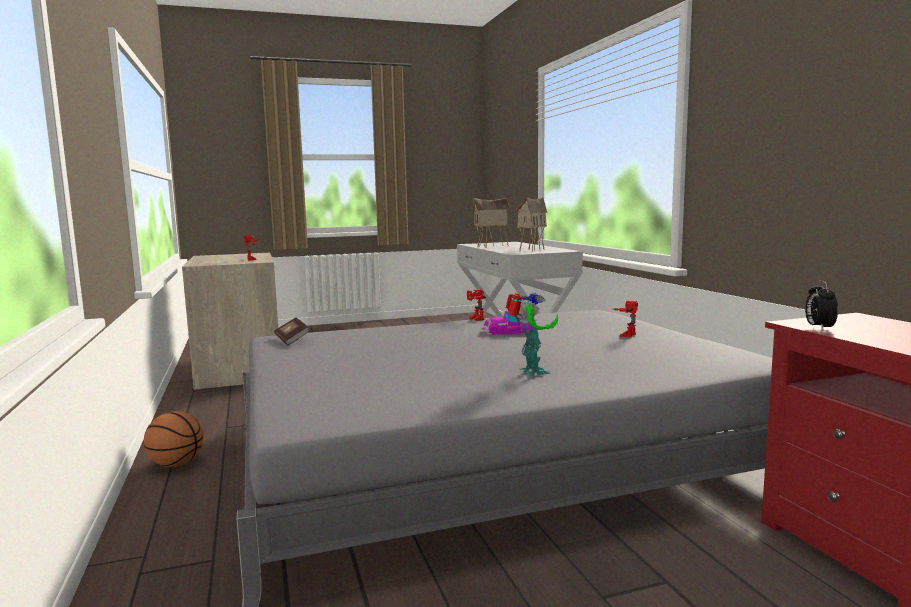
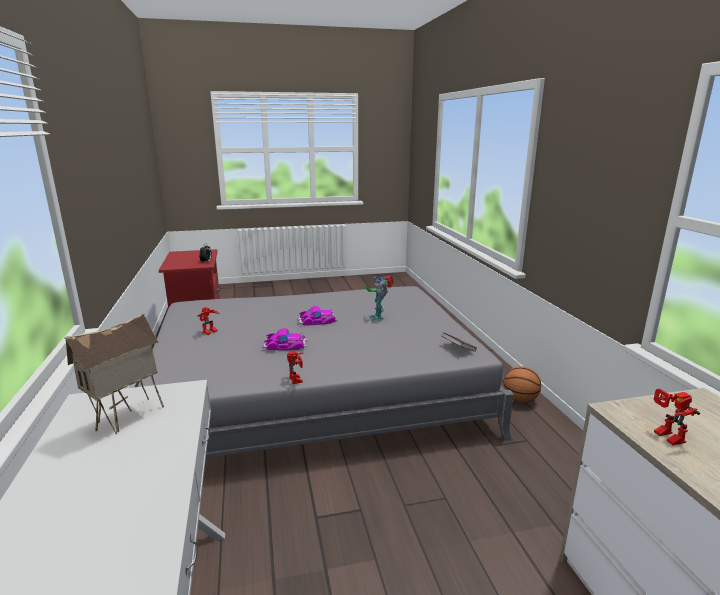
camera: 175 degrees left, 10 degrees up
toy house [472,198,510,248] -> none
toy robot [506,293,558,376] -> toy robot moved to [366,275,394,321]
none -> toy car [297,306,338,325]

